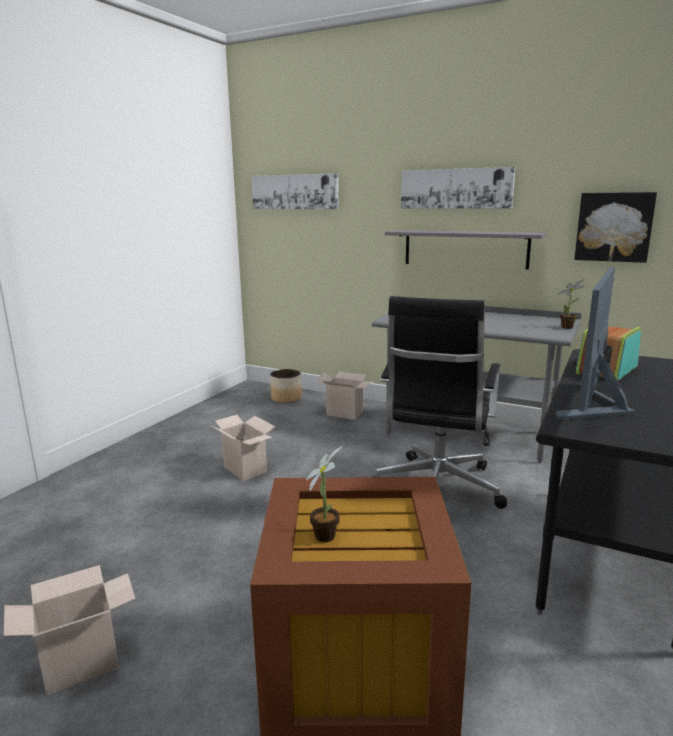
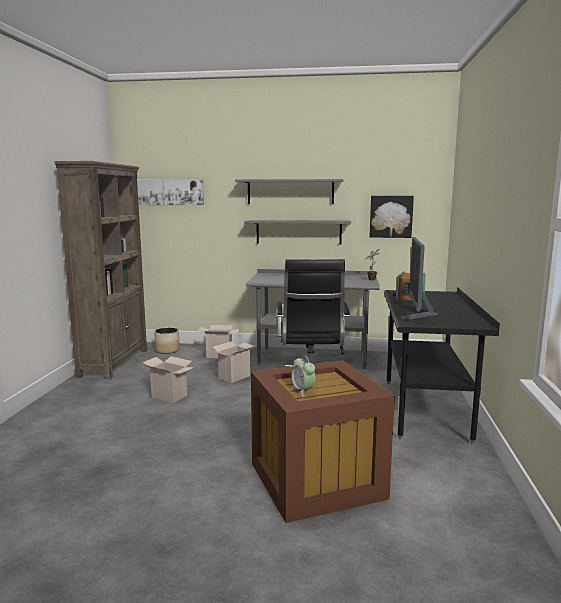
camera: 20 degrees left, 5 degrees down
cardboard box [4,565,135,696] -> cardboard box moved to [211,341,256,383]
potted plant [306,446,342,542] -> alarm clock [291,355,315,397]
picture [401,167,515,209] -> grey shelf [235,179,343,204]
none -> brown bookcase [54,161,147,379]

